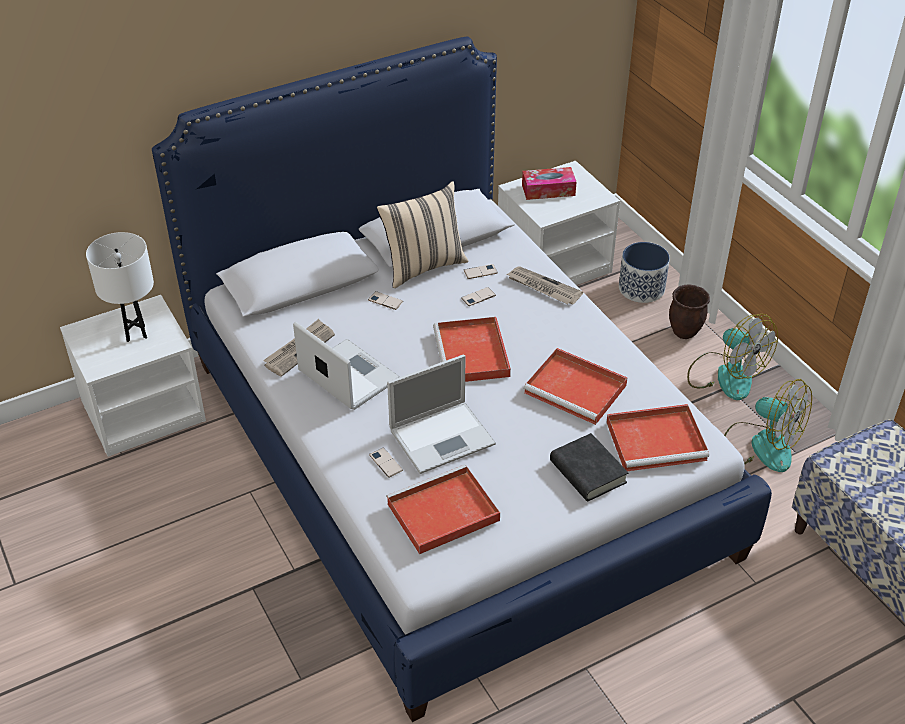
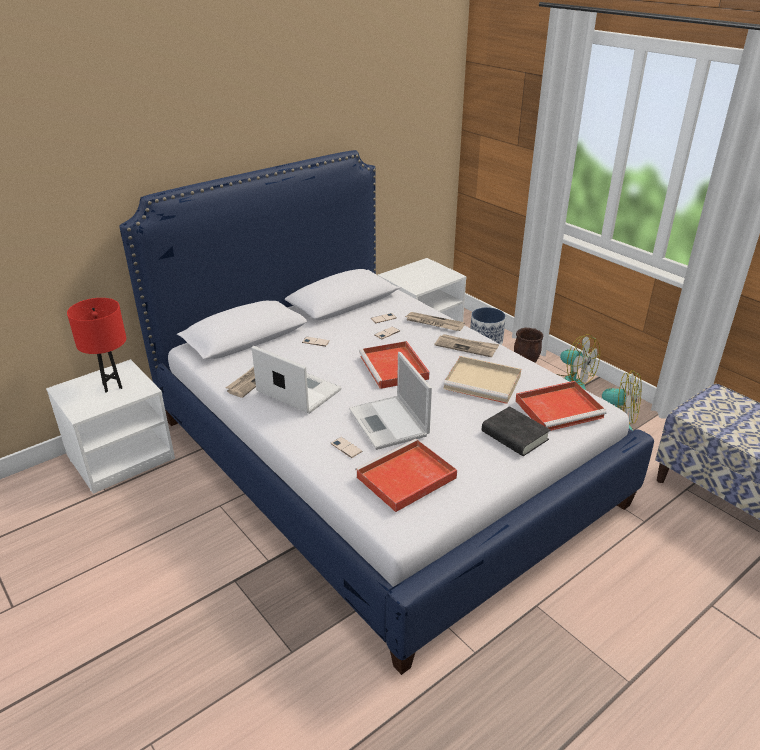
camera: 10 degrees left, 10 degrees down
white table lamp [86,232,154,342] -> red table lamp [67,298,126,393]
beige pillow [377,181,469,288] -> none
laptop [387,354,496,474] -> laptop turned 105 degrees clockwise [349,352,432,450]
tissue box [522,167,577,200] -> none
red tray [524,348,627,425] -> beige tray [444,356,521,404]
none -> newspaper [434,334,499,358]

